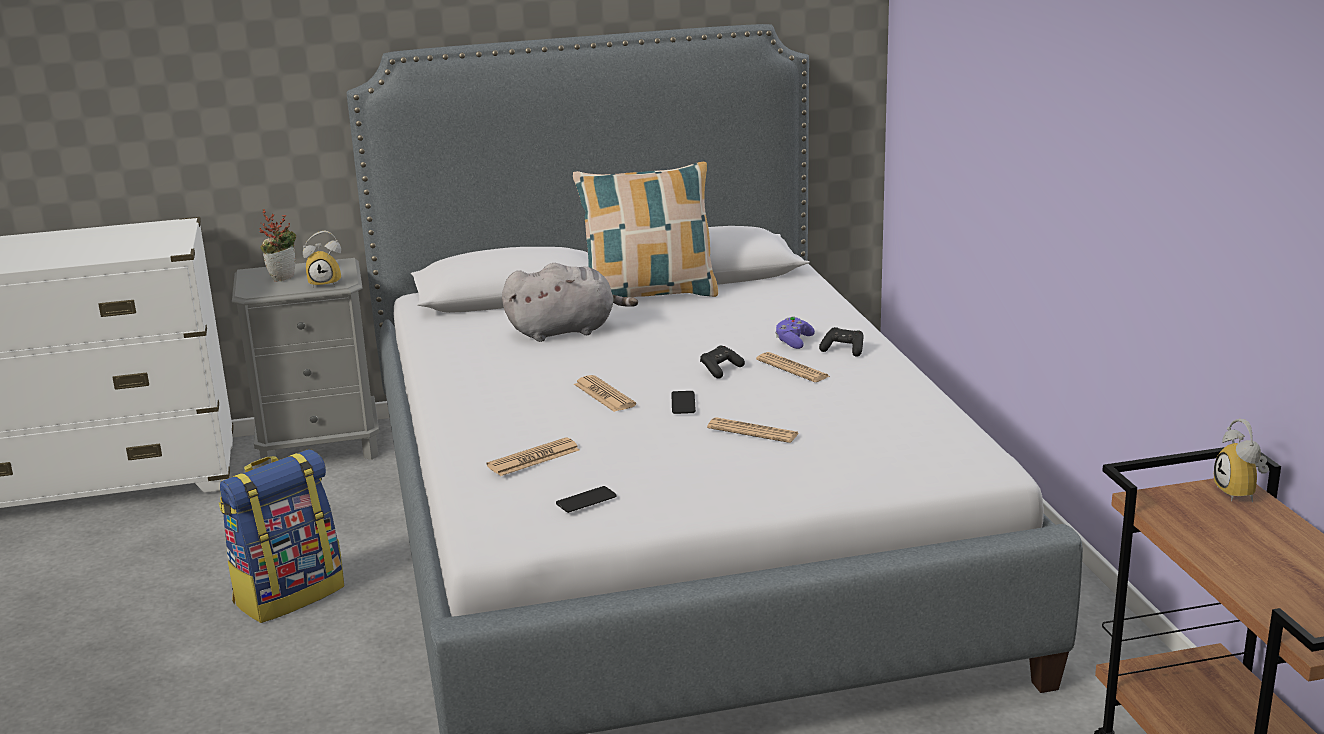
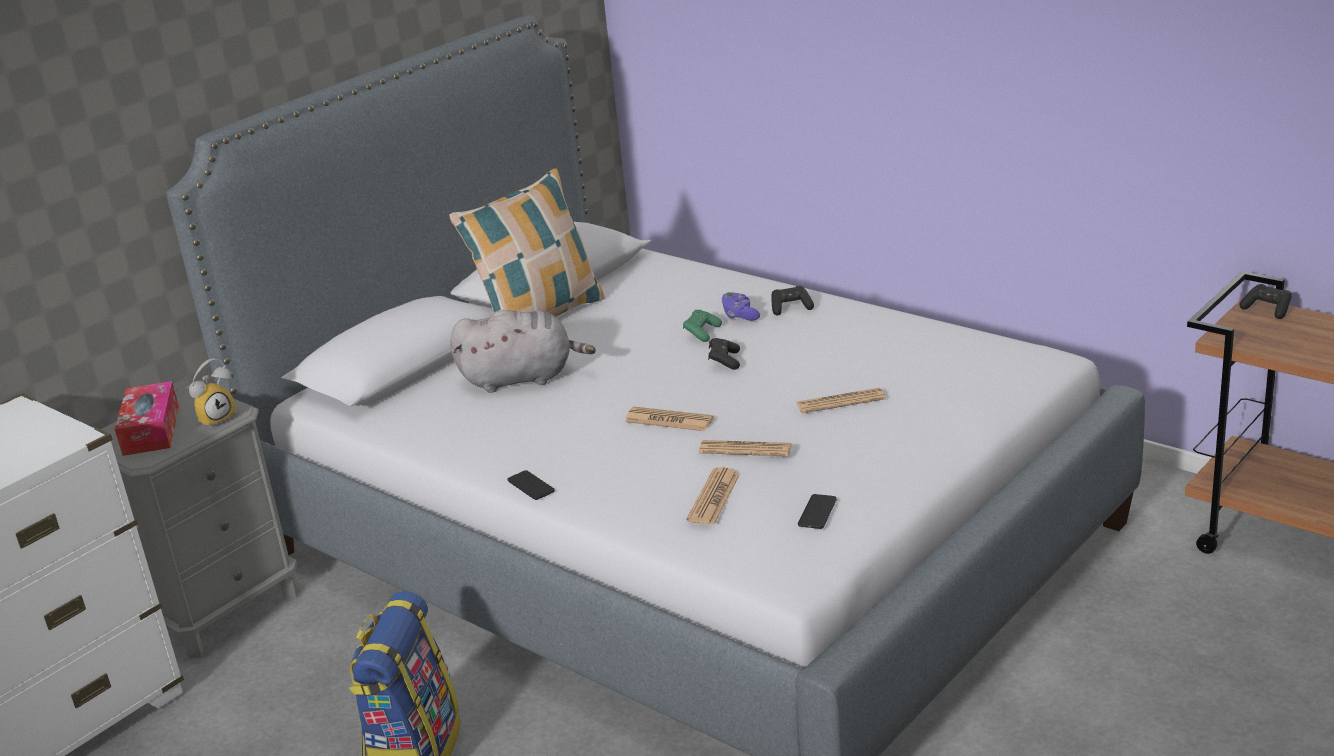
camera: 35 degrees left, 5 degrees up
potted plant [260,209,296,282] -> tissue box [115,381,179,456]
grey plush toy [502,263,638,342] -> grey plush toy turned 45 degrees clockwise [450,310,596,393]
phone [671,391,696,414] -> phone moved to [507,470,555,500]
newspaper [756,352,830,382] -> newspaper moved to [699,440,792,456]
alarm clock [1214,419,1269,502] -> black game controller [1239,284,1292,319]
none -> green game controller [683,310,722,342]

